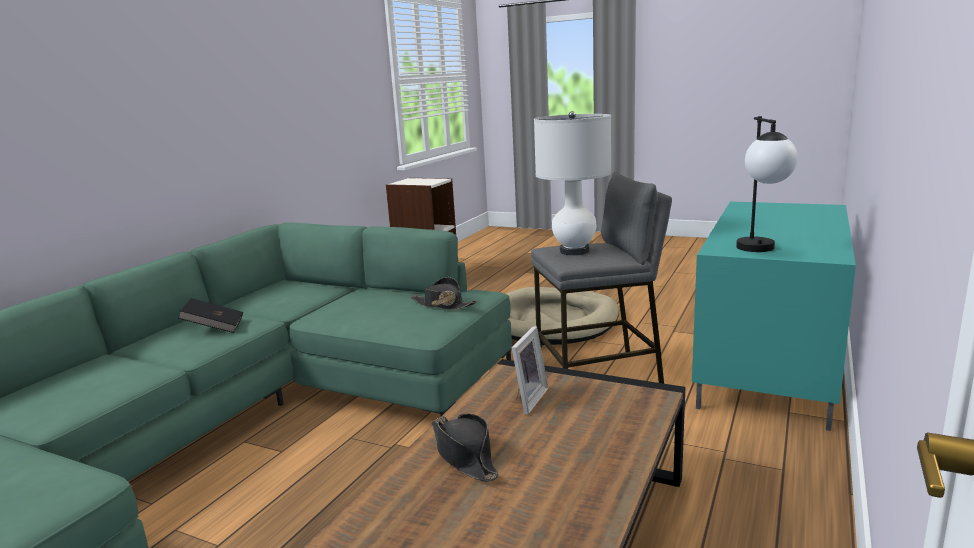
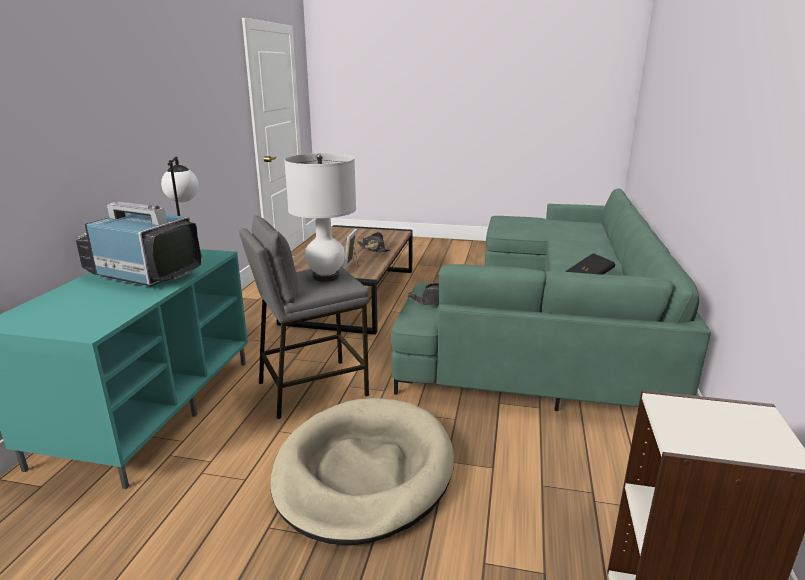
camera: 165 degrees right, 5 degrees up
none -> television [76,202,201,287]

